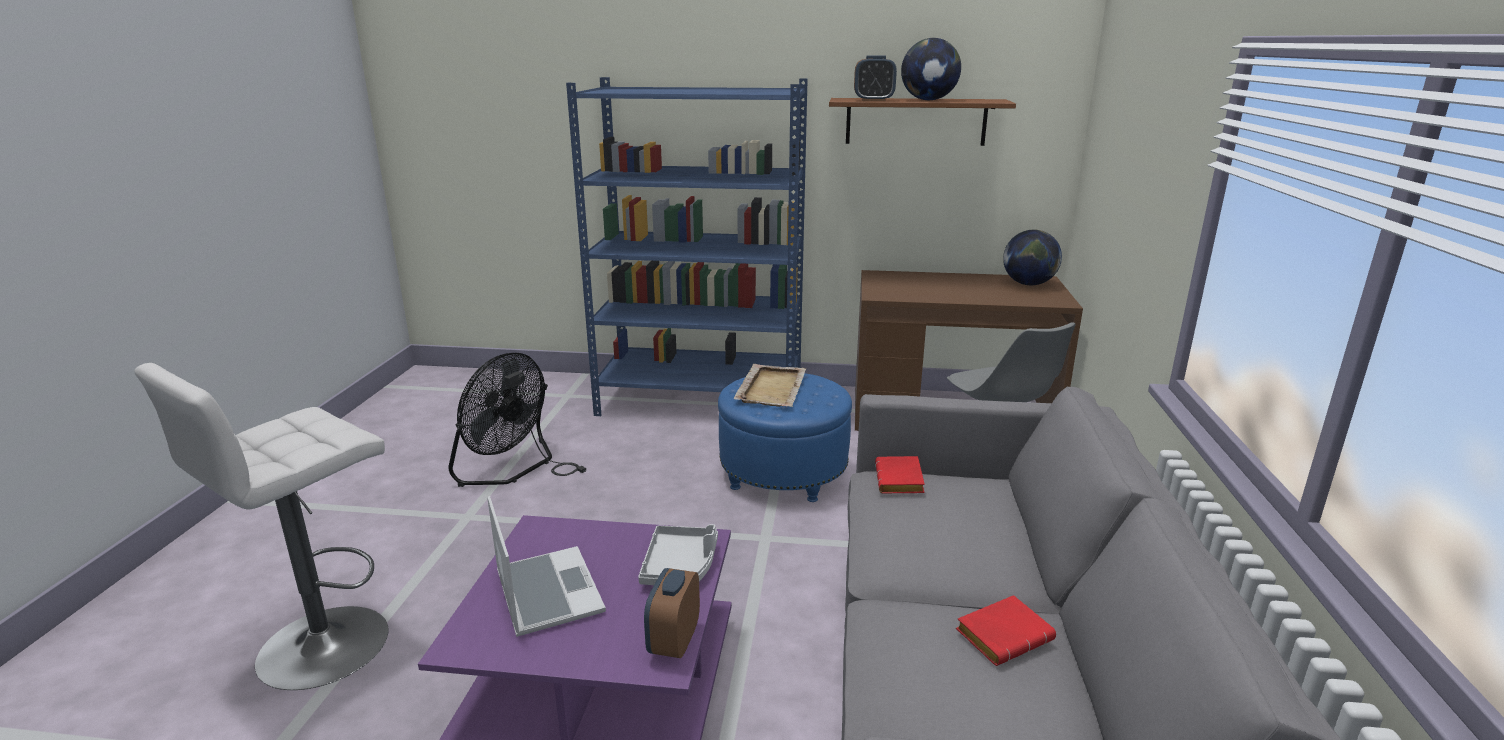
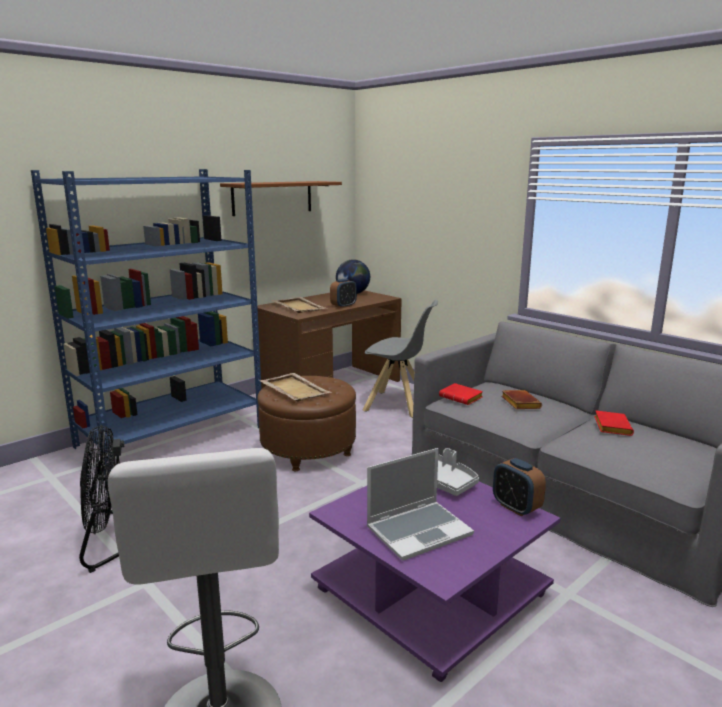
camera: 50 degrees left, 5 degrees down
laptop [487,496,606,637] -> laptop turned 135 degrees clockwise [367,448,474,561]
blue ottoman [718,373,852,502] -> brown ottoman [257,376,356,471]
alarm clock [854,56,897,101] -> alarm clock moved to [330,278,357,308]
globe [901,38,961,100] -> none
none -> beige tray [271,297,325,313]
none -> brown book [502,390,542,409]

